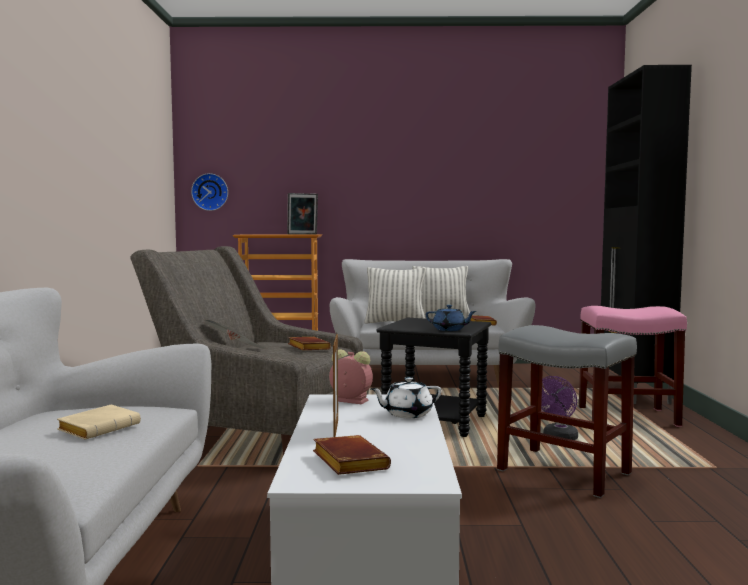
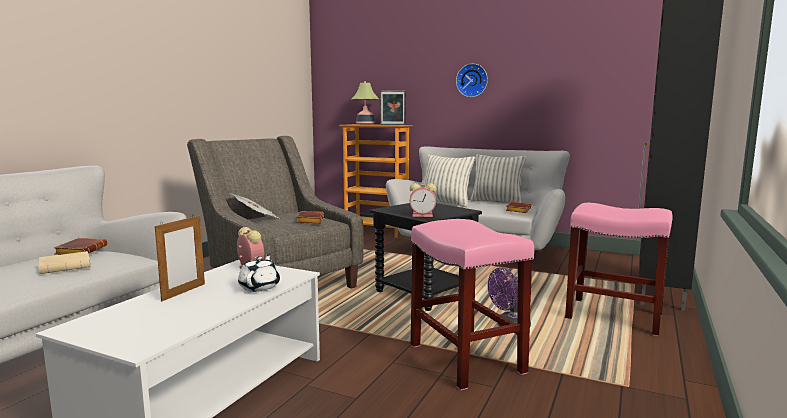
camera: 25 degrees right, 5 degrees up
wall clock [191,173,228,211] -> wall clock moved to [456,63,488,97]
brown book [313,435,391,475] -> brown book moved to [54,238,107,255]
white teapot [371,377,441,418] -> white teapot turned 90 degrees clockwise [238,254,280,292]
blue teapot [426,305,477,331] -> alarm clock [410,183,436,217]
grey stool [497,325,637,498] -> pink stool [410,219,534,391]
none -> table lamp [352,81,379,125]

